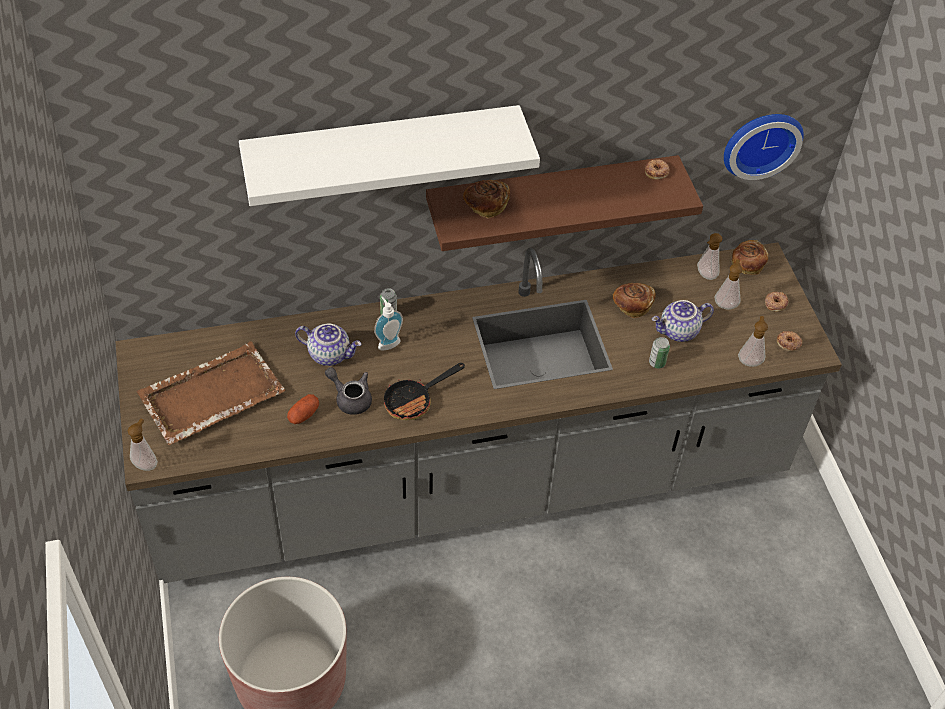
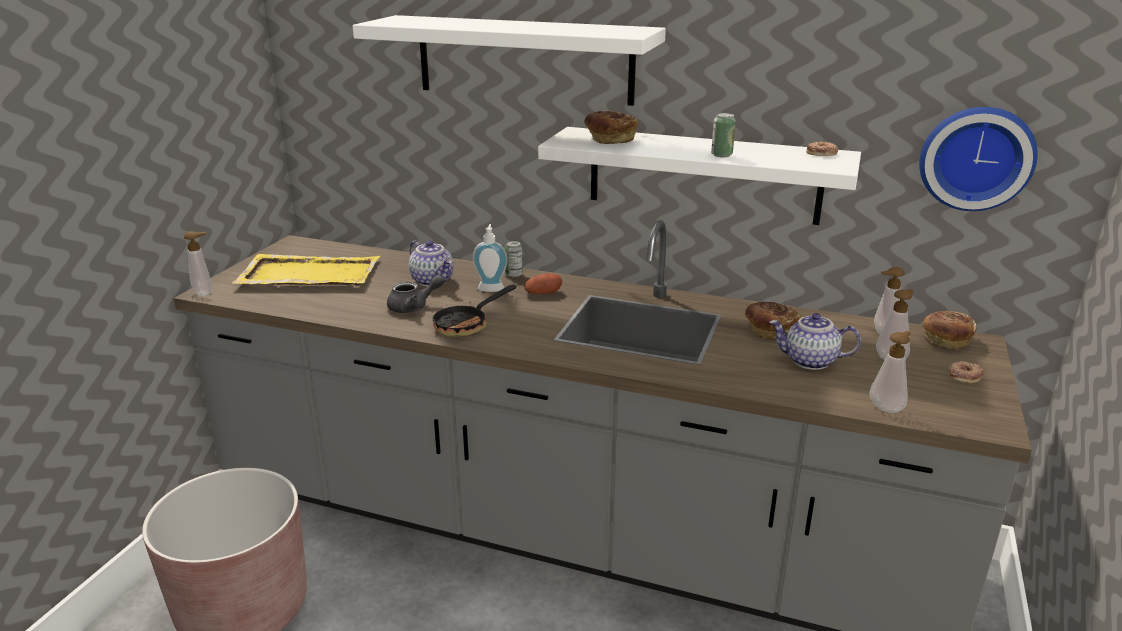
camera: 35 degrees right, 25 degrees down
brown tray [137,341,285,445] -> yellow tray [232,254,380,286]
potato [287,394,319,424] -> potato moved to [525,274,562,294]
grey teapot [325,367,372,415] -> grey teapot turned 90 degrees clockwise [387,275,445,313]
frying pan [384,363,465,420] -> frying pan turned 45 degrees counterclockwise [432,285,516,337]
brown shelf [426,155,703,251] -> white shelf [538,127,861,225]
can [649,337,670,368] -> can moved to [711,113,736,157]
donut [777,331,802,351] -> none

